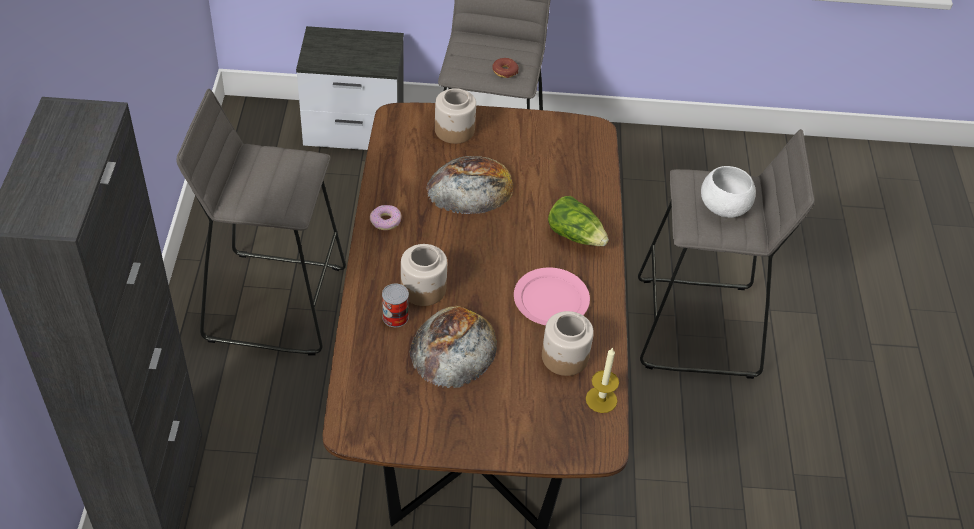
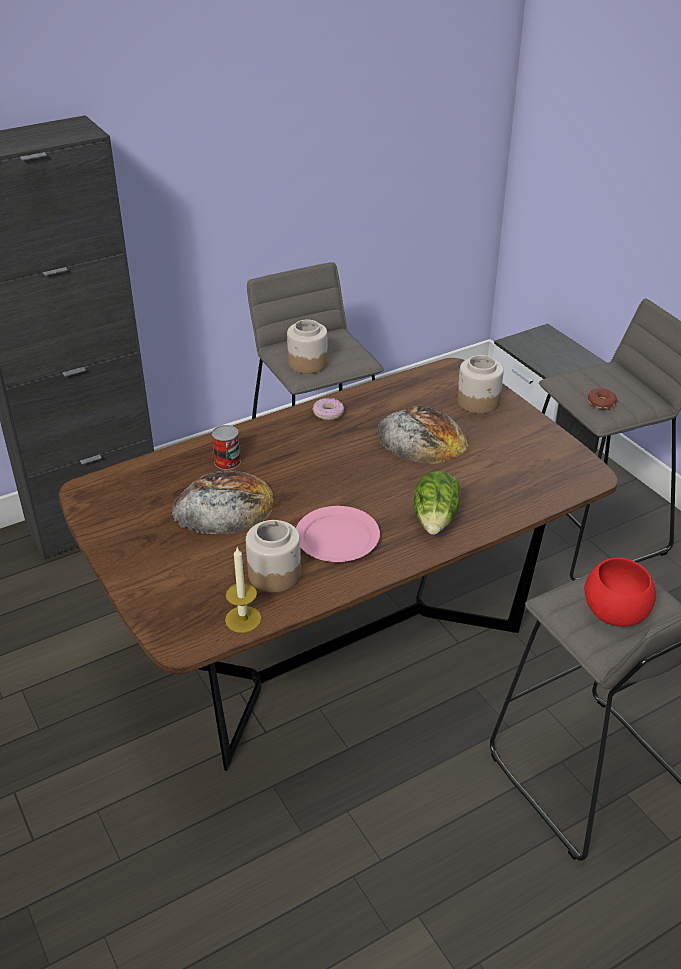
camera: 60 degrees right, 10 degrees down
jar [401,244,447,306] -> jar moved to [287,320,328,374]
white bowl [701,166,756,218] -> red bowl [584,558,656,627]

